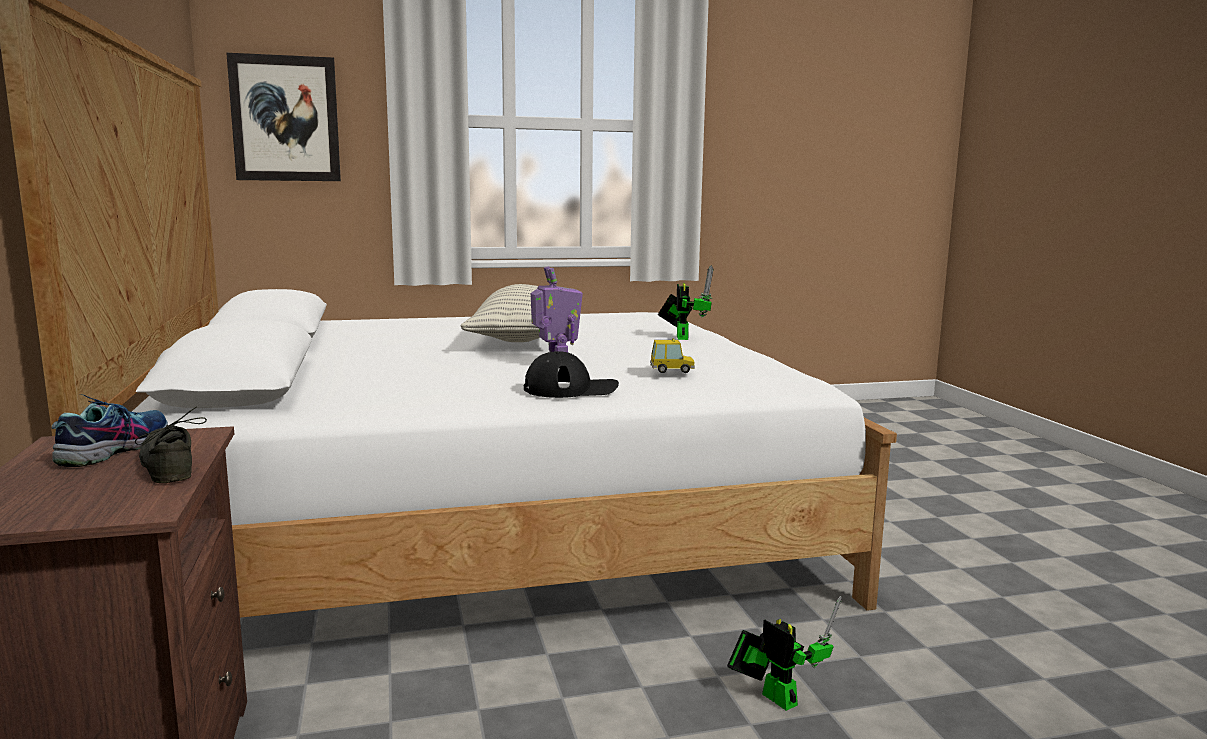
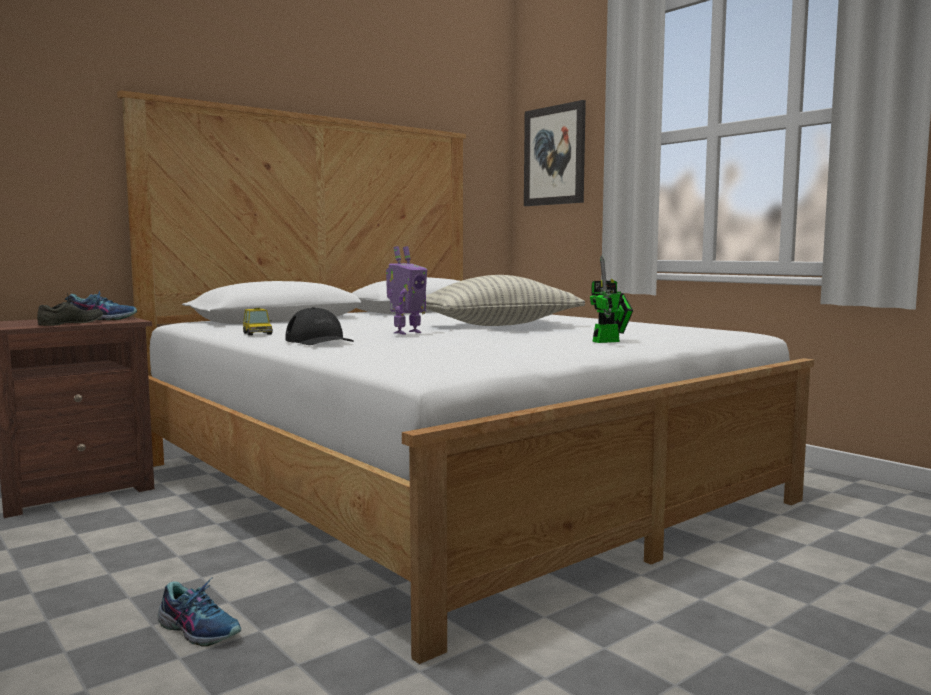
camera: 65 degrees right, 5 degrees down
toy car [650,339,695,373] -> toy car moved to [243,308,273,336]
toy robot [727,596,842,711] -> shoe [158,578,241,647]

